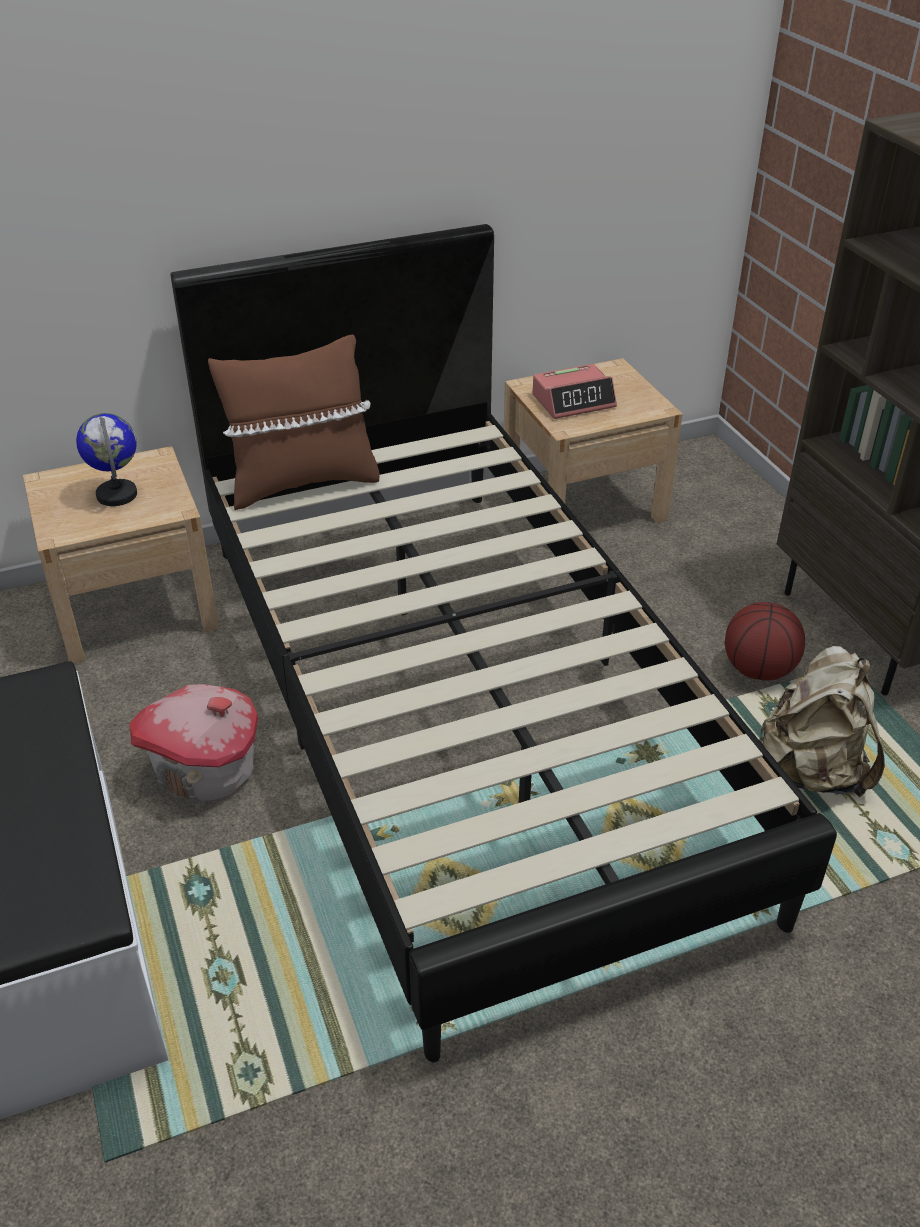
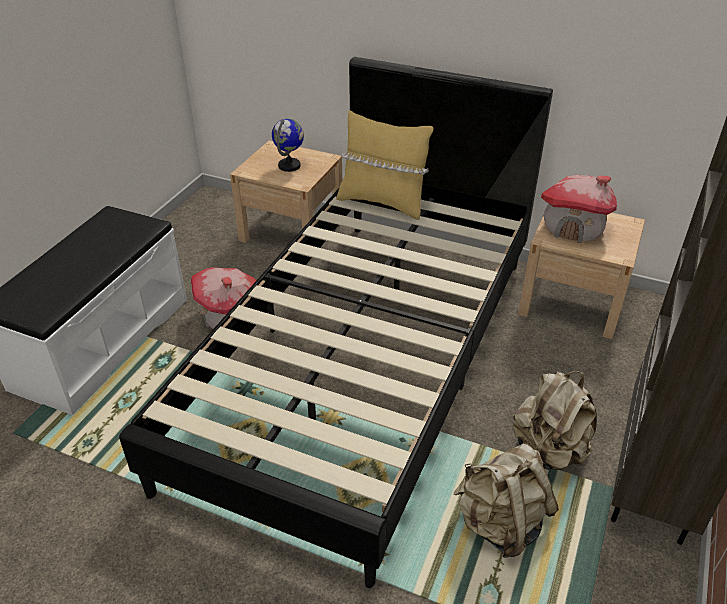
camera: 45 degrees right, 0 degrees up
brown pillow [208,335,380,510] -> yellow pillow [336,110,434,220]
alarm clock [533,364,617,419] -> toy house [541,175,617,243]
basketball [725,602,805,681] -> beige backpack [513,371,597,470]

